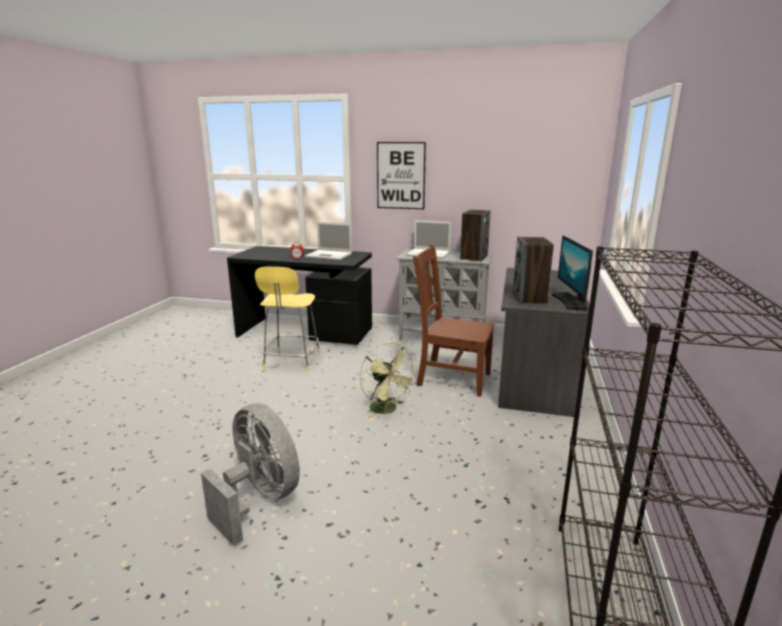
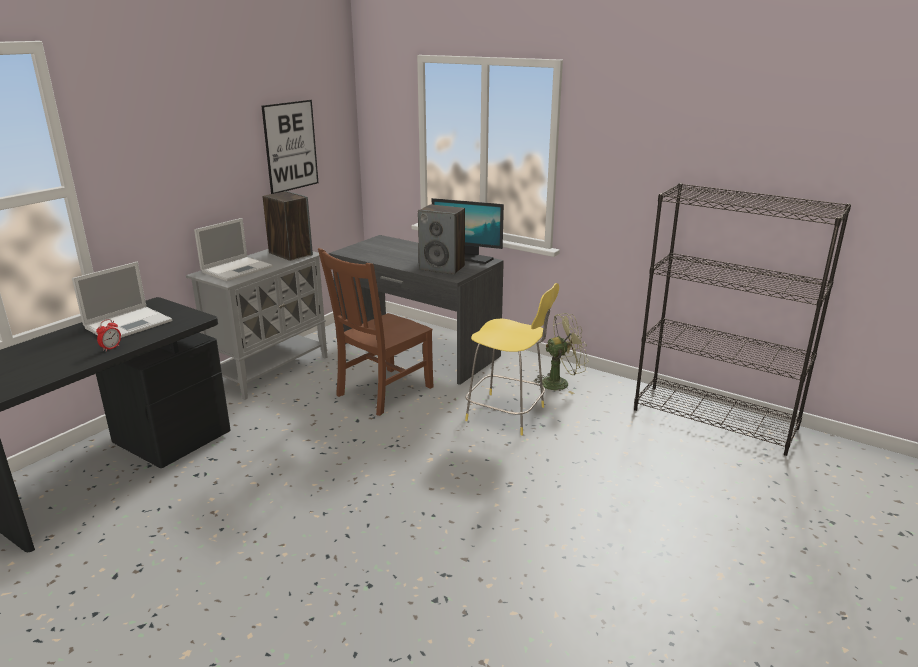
camera: 70 degrees left, 5 degrees up
grey fan [201,403,300,546] -> none
yellow stool [255,267,320,372] -> yellow stool moved to [465,283,559,435]
green fan [360,342,418,419] -> green fan moved to [531,313,588,394]
picture [377,142,426,209] -> picture moved to [262,100,318,194]

